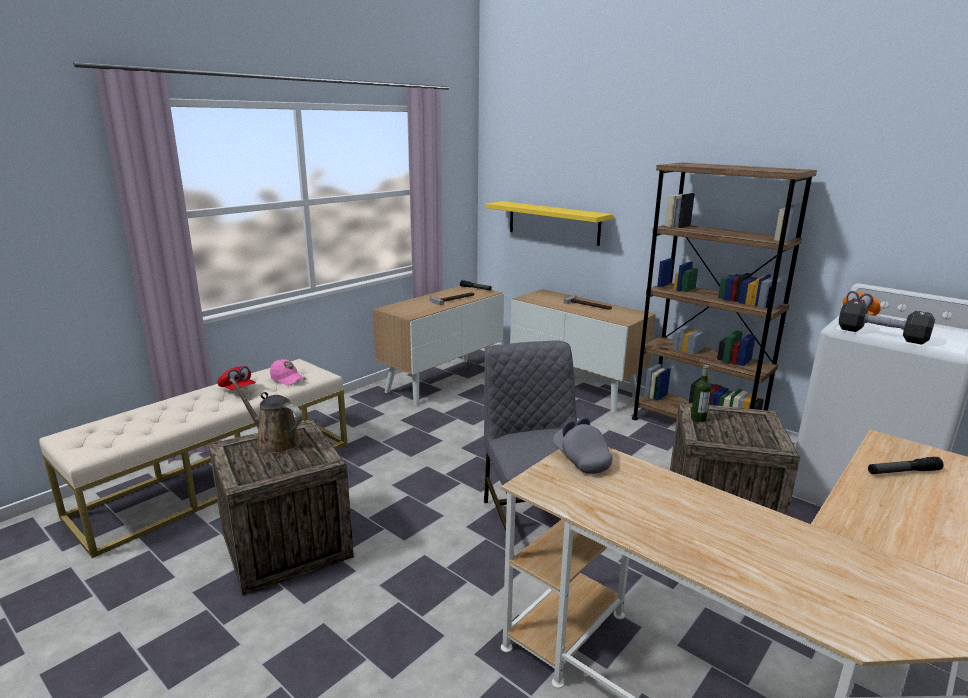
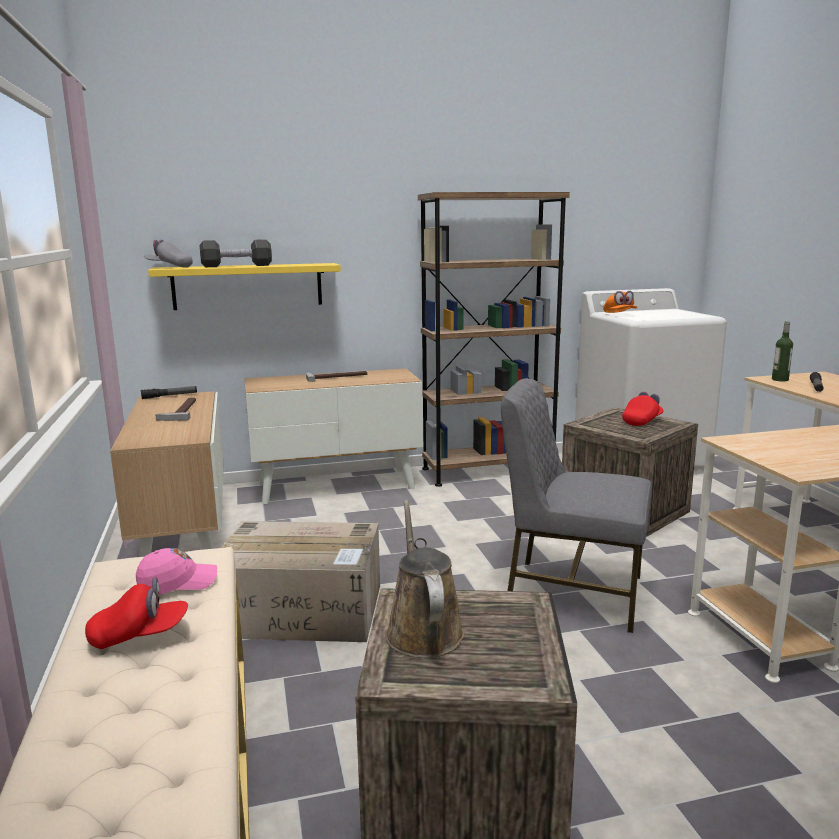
camera: 55 degrees left, 5 degrees down
brown watering can [230,378,303,454] -> brown watering can turned 105 degrees clockwise [385,500,464,658]
grey cap [553,417,613,474] -> grey cap moved to [144,240,193,268]
bottle [691,365,711,422] -> bottle moved to [772,321,793,381]
black dumbbell [839,300,935,345] -> black dumbbell moved to [199,239,272,267]
none -> cardboard box [221,521,380,642]
none -> red cap [622,392,664,426]

